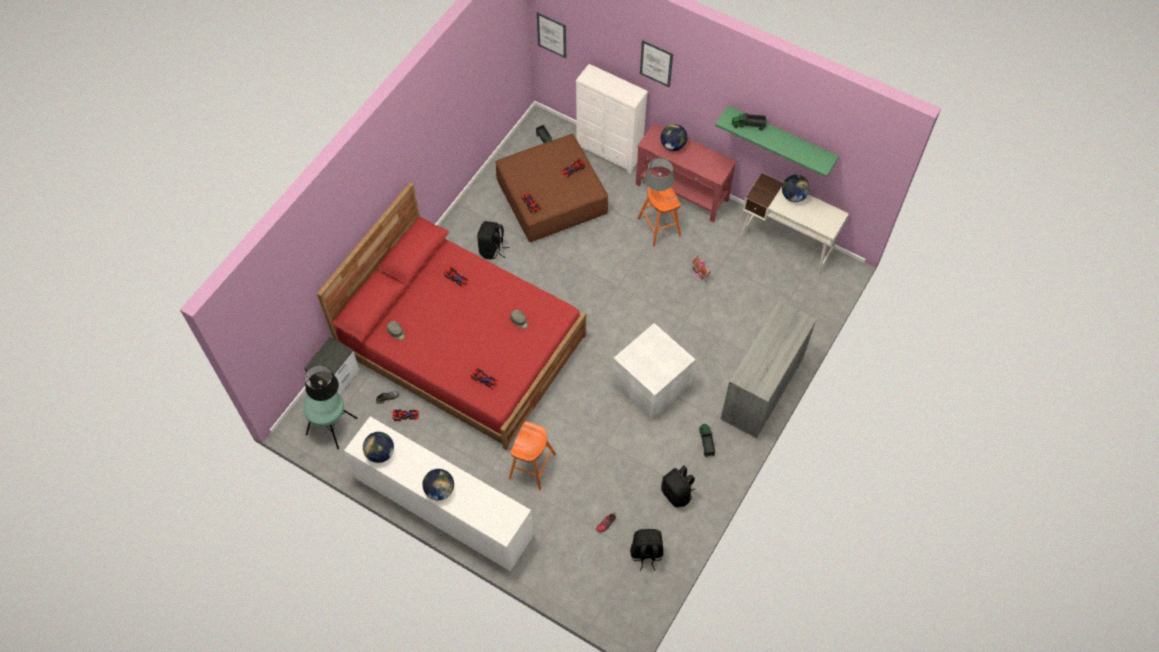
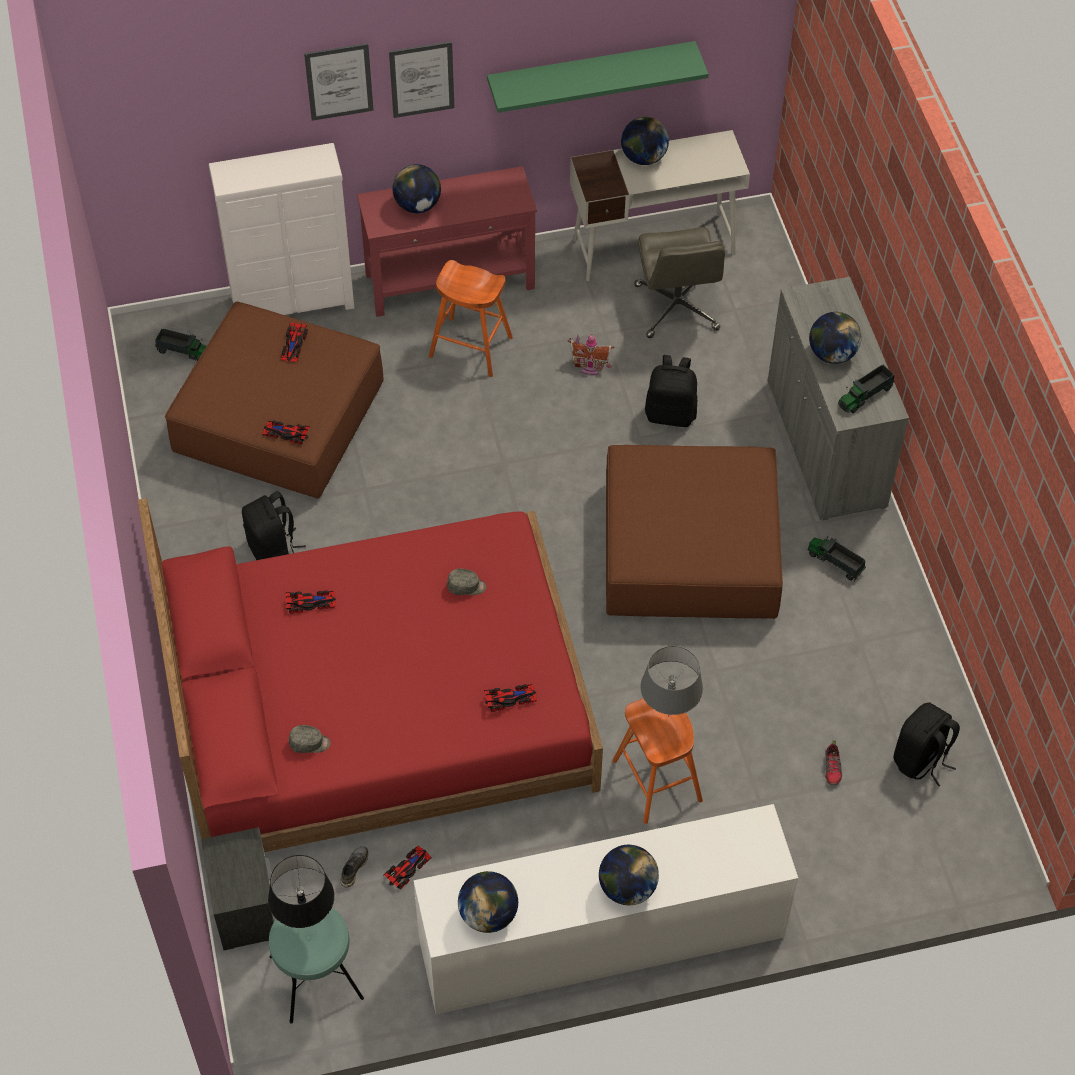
camera: 45 degrees left, 5 degrees down
picture [537,12,566,58] -> picture moved to [389,41,454,118]
white storage box [612,323,696,420] -> brown ottoman [606,445,783,619]
grey table lamp [644,158,674,191] -> grey table lamp moved to [640,646,703,716]
black backpack [661,465,696,507] -> black backpack moved to [645,355,697,427]
toy truck [732,113,766,131] -> toy truck moved to [838,365,895,413]
none -> grey office chair [634,227,725,338]
none -> globe [809,312,862,364]

